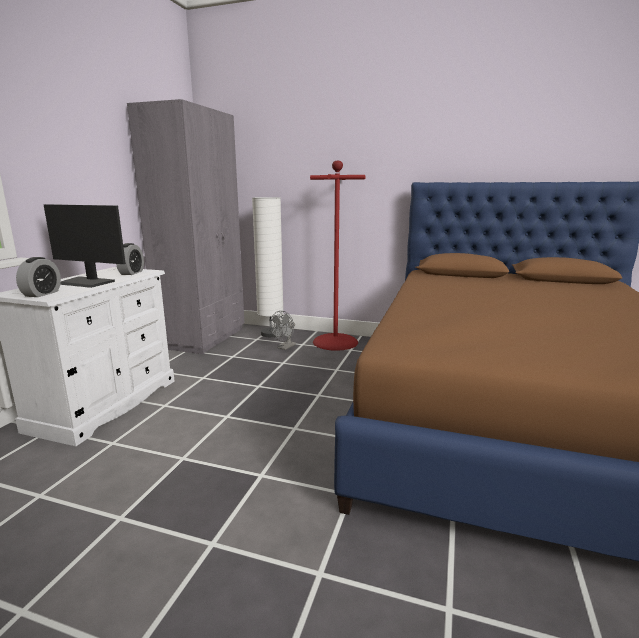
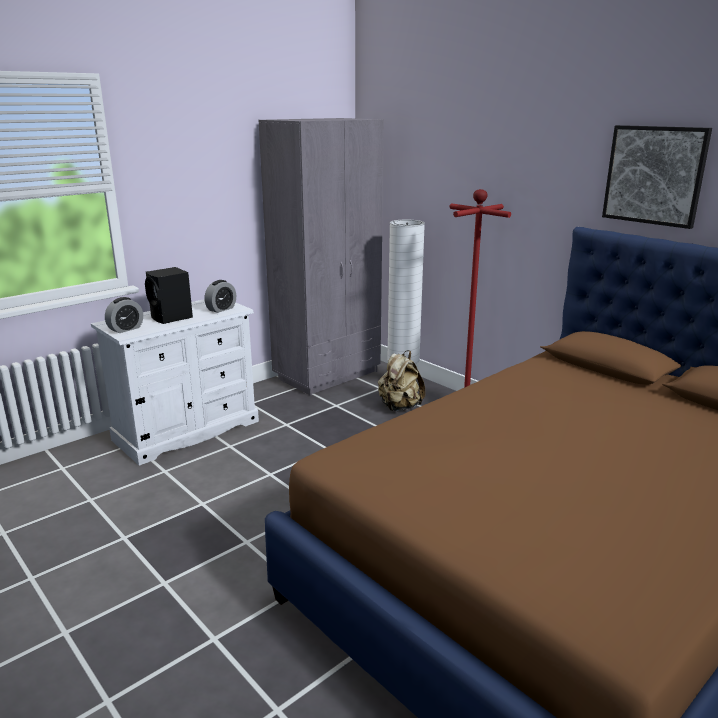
camera: 30 degrees right, 5 degrees up
monitor [43,204,126,288] -> black speaker [145,267,193,324]
grey fan [270,311,296,350] -> beige backpack [378,350,425,411]
none -> picture [602,125,712,229]

